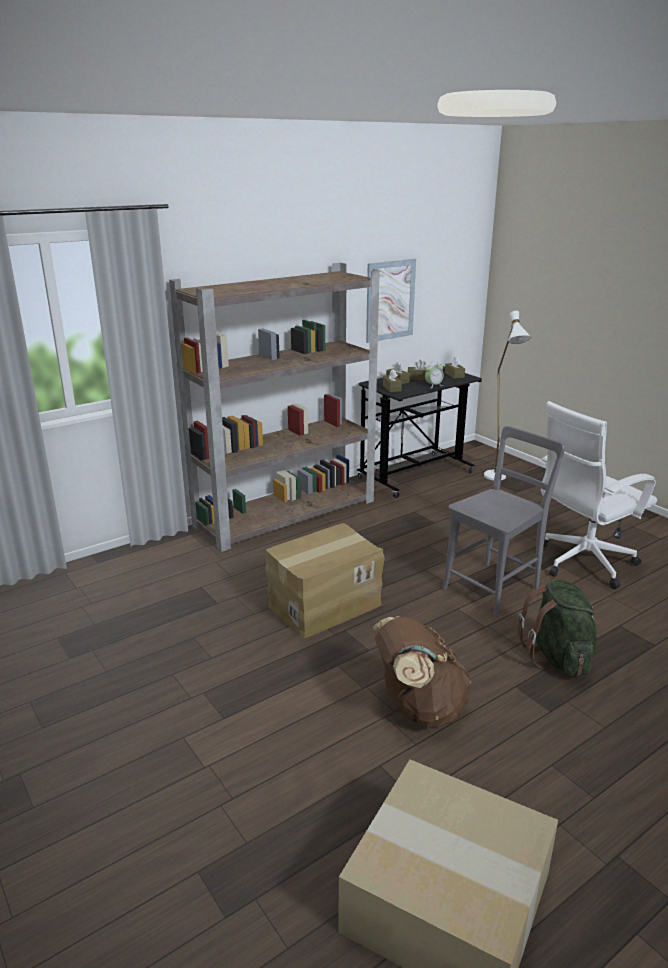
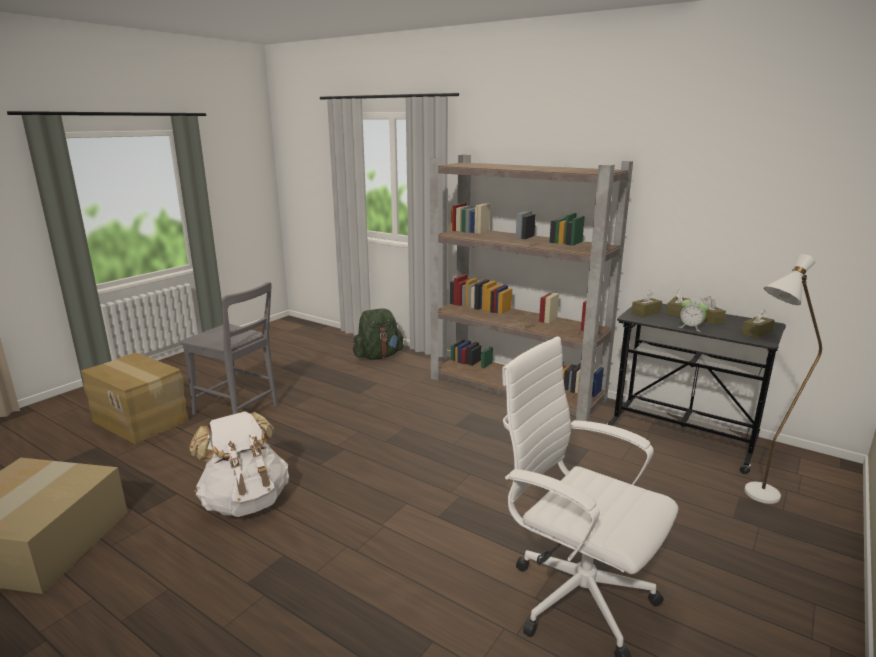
camera: 70 degrees right, 5 degrees down
cardboard box [265,523,385,639] -> cardboard box moved to [81,353,189,444]
picture [366,259,416,343] -> none
brown backpack [373,616,472,727] -> white backpack [189,412,289,517]
grey chair [442,426,565,617] -> grey chair moved to [180,282,277,415]
green backpack [518,580,598,677] -> green backpack moved to [353,308,404,360]

